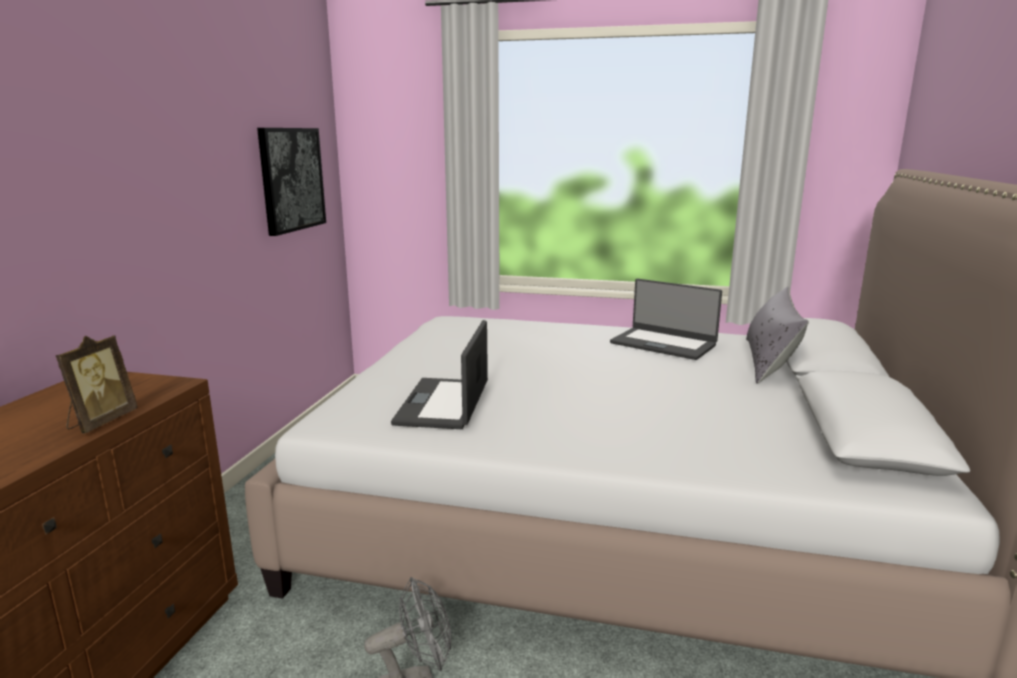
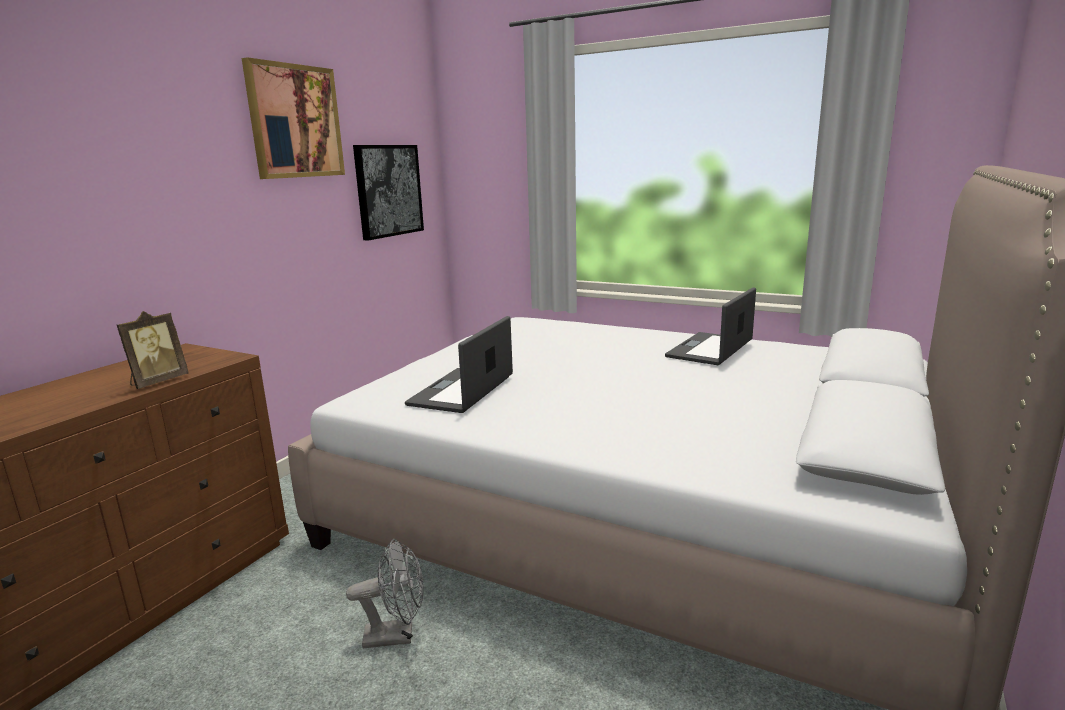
camera: 15 degrees right, 0 degrees up
laptop [610,279,722,360] -> laptop turned 75 degrees clockwise [665,287,756,365]
grey pillow [746,287,809,384] -> none
none -> picture [242,57,345,179]

